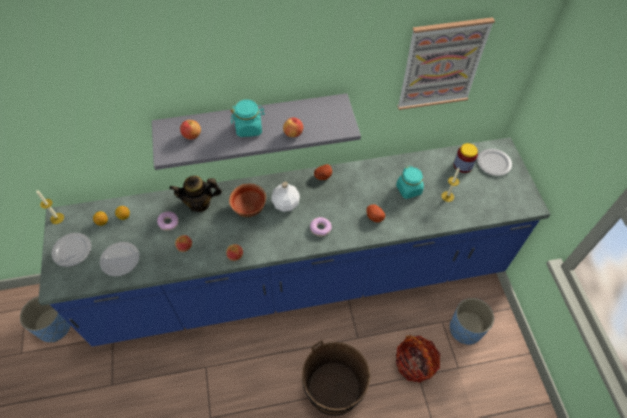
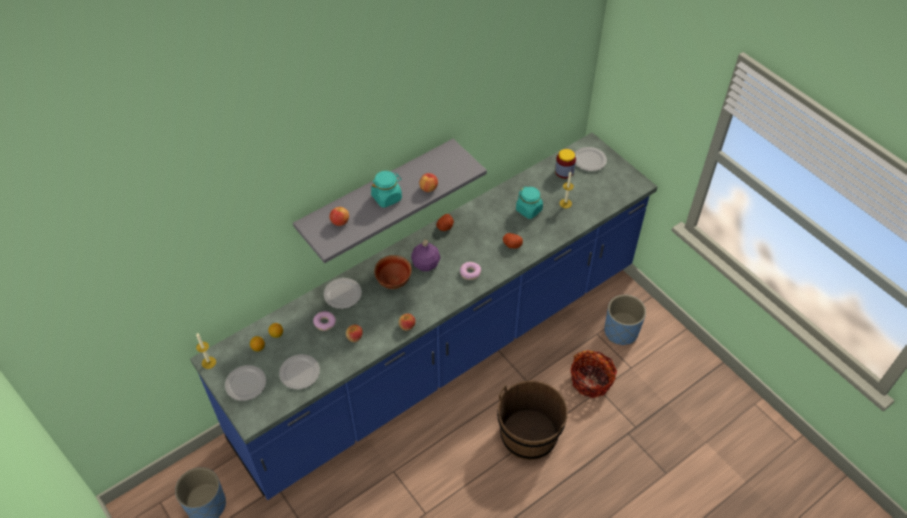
camera: 25 degrees left, 5 degrees down
teapot [169,176,222,212] -> plate [324,278,362,309]
white bottle [271,182,300,212] -> purple bottle [411,240,440,271]
picture [397,17,495,110] -> none

